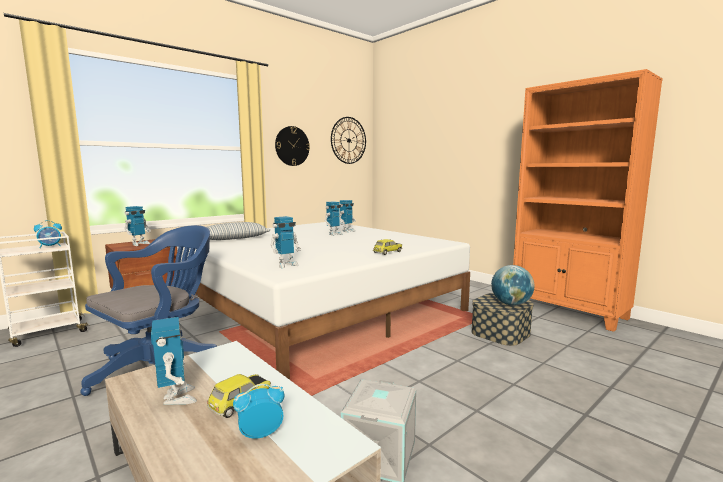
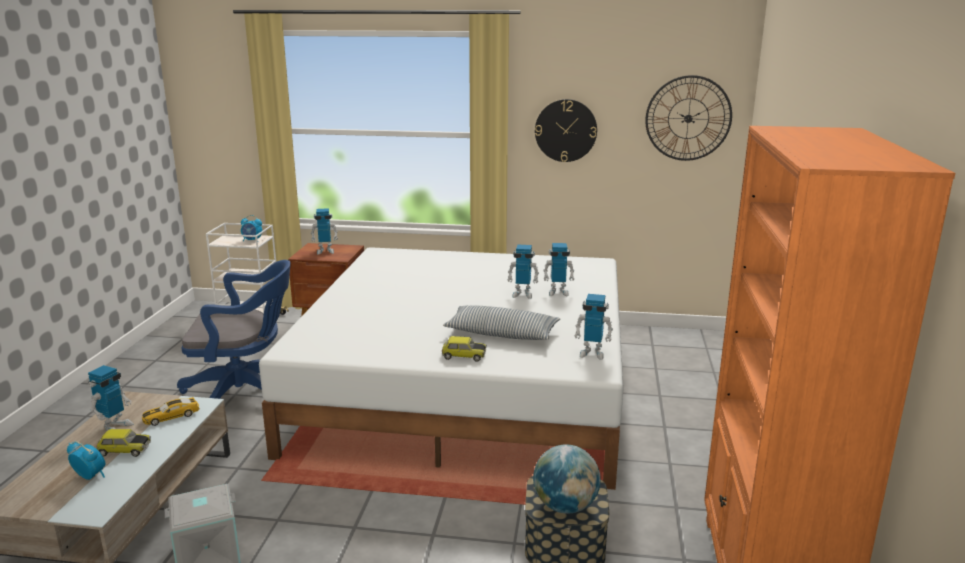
camera: 50 degrees right, 10 degrees up
pillow [207,222,271,240] -> pillow moved to [443,305,560,340]
toy robot [270,216,301,268] -> toy robot moved to [574,294,613,360]
none -> toy car [142,397,200,426]

